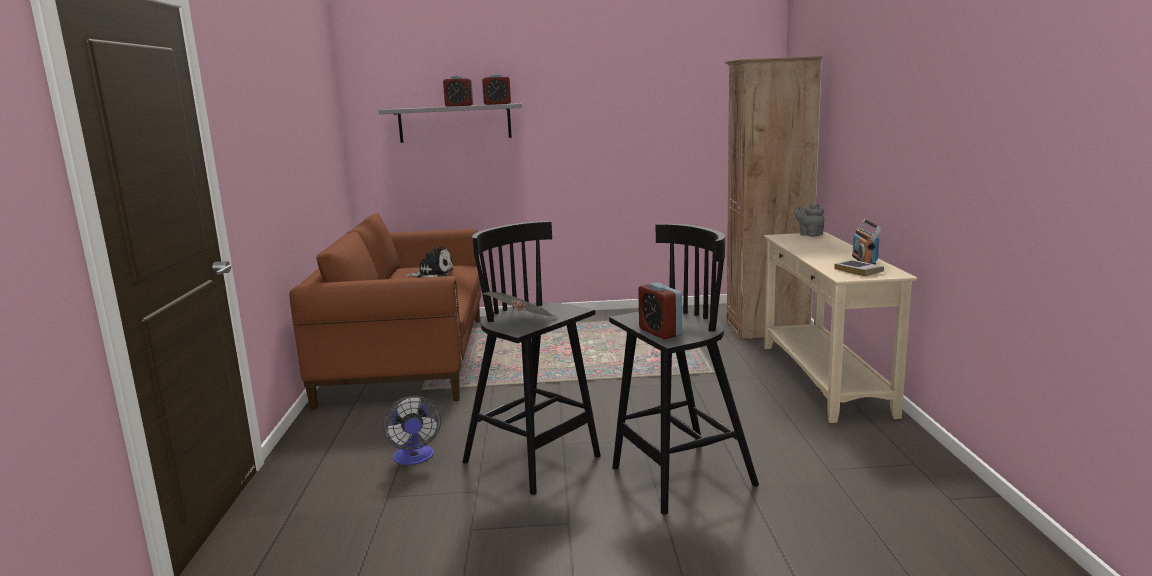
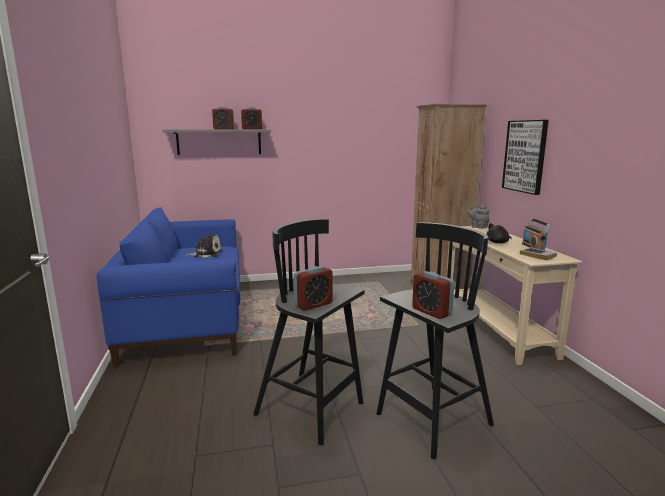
camera: 10 degrees left, 0 degrees up
brown sofa [289,213,481,409] -> blue sofa [96,207,240,367]
fan [382,396,441,465] -> none
newspaper [481,292,554,317] -> alarm clock [294,266,333,311]
none -> black plush toy [486,223,512,243]
none -> picture [502,120,549,195]

